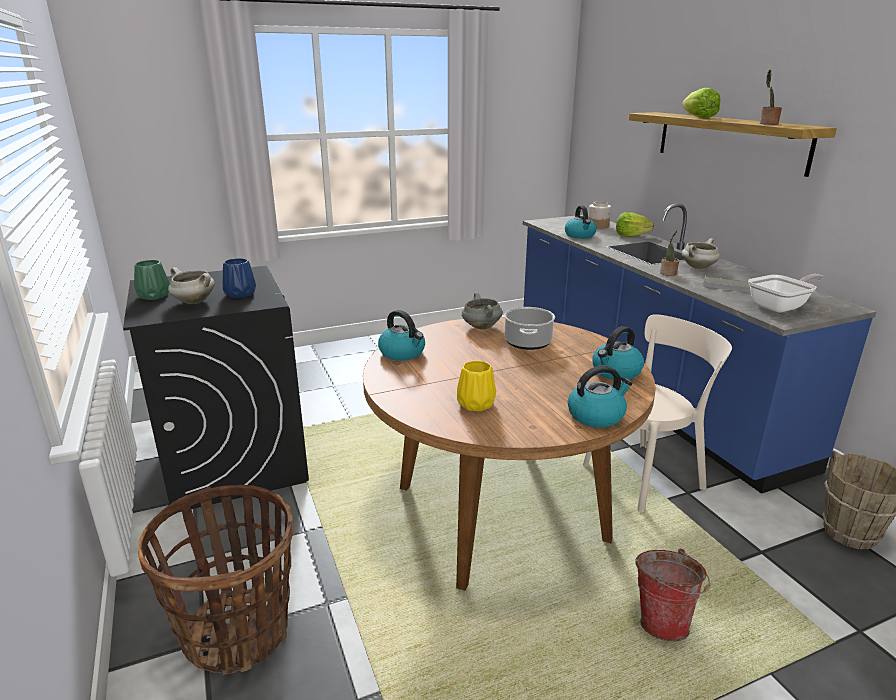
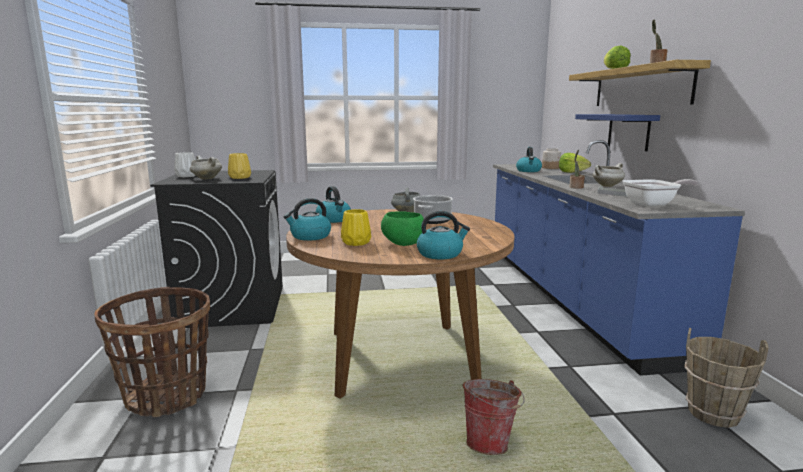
camera: 15 degrees right, 10 degrees down
green vase [134,260,169,300] -> white vase [175,152,196,177]
blue vase [223,258,256,298] -> yellow vase [228,153,251,179]
beige chair [583,314,732,513] -> none
kettle [592,326,644,380] -> kettle moved to [283,198,331,241]
none -> green bowl [381,211,424,246]
none -> blue shelf [575,114,660,151]

